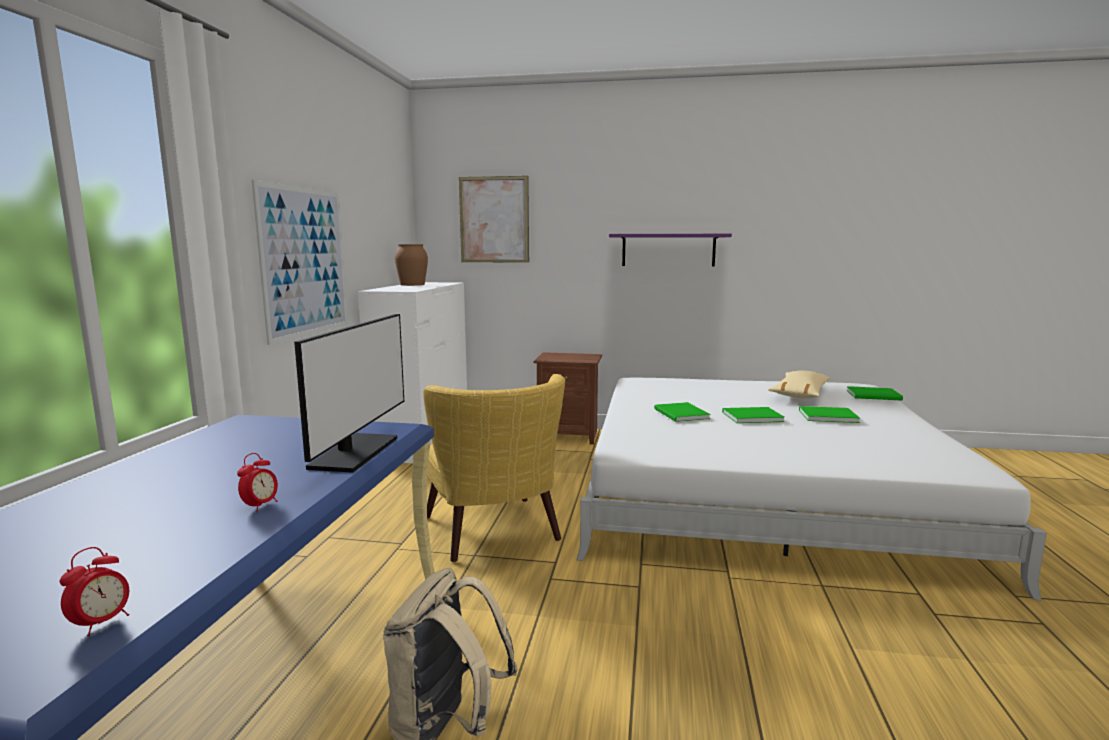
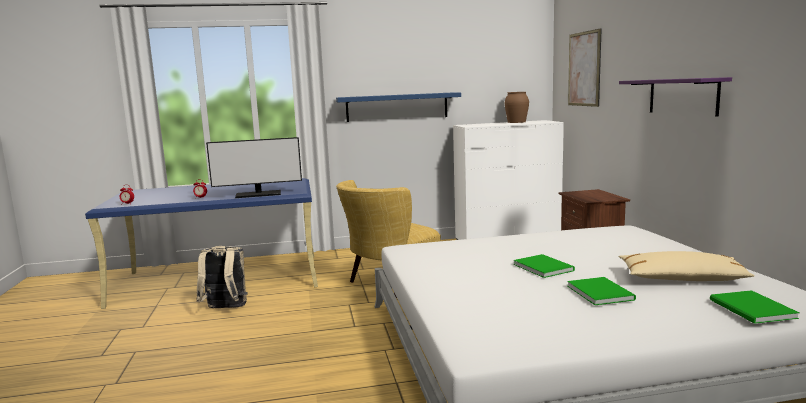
camera: 70 degrees right, 0 degrees up
picture [252,180,348,345] -> blue shelf [336,92,461,122]
green book [654,402,710,422] -> none

